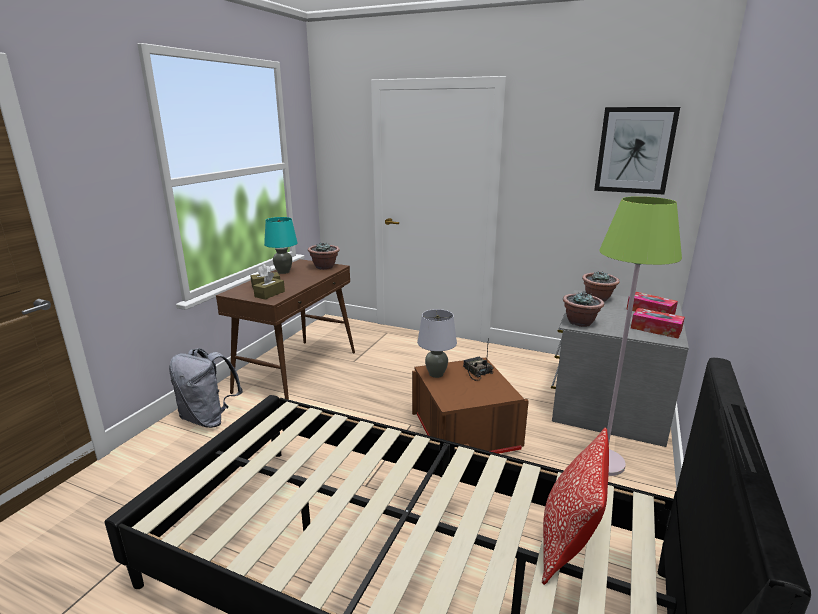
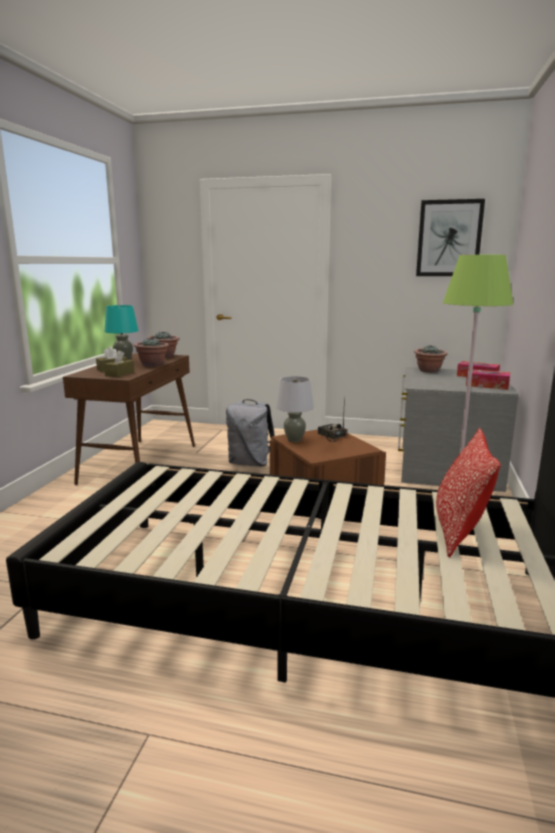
camera: 10 degrees left, 5 degrees down
grey backpack [169,348,243,428] -> grey backpack moved to [226,399,275,467]
potted plant [563,292,604,327] -> potted plant moved to [134,338,169,367]

